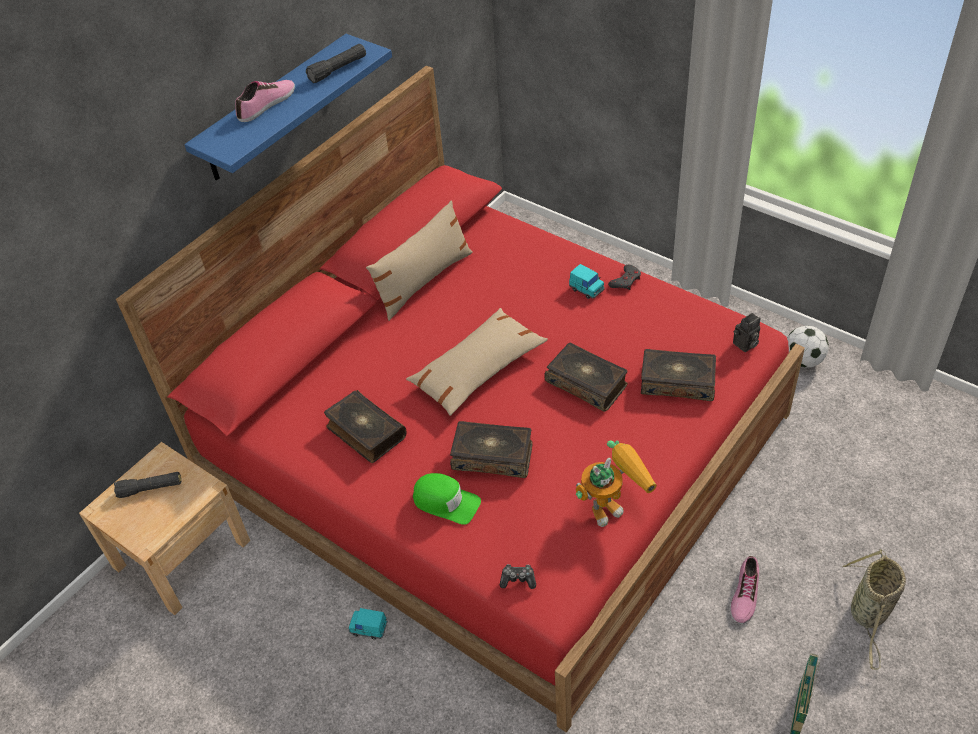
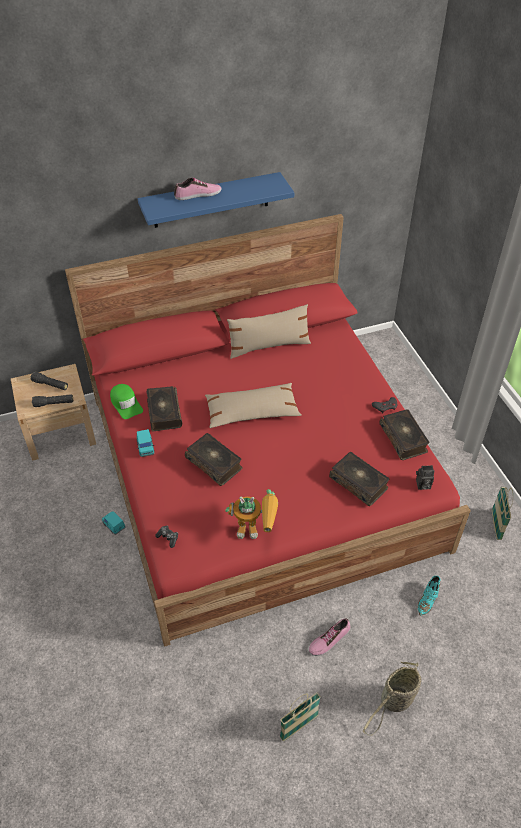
camera: 30 degrees right, 0 degrees up
black flashlight [306,44,366,83] -> black flashlight moved to [32,394,73,407]
green cap [413,473,481,525] -> green cap moved to [110,384,143,419]
book [544,343,628,412] -> book moved to [379,409,430,460]
turquoise toy car [569,264,605,299] -> turquoise toy car moved to [137,429,155,457]
football [787,326,829,368] -> basket [492,487,513,540]
none -> turquoise shoe [418,576,441,616]

